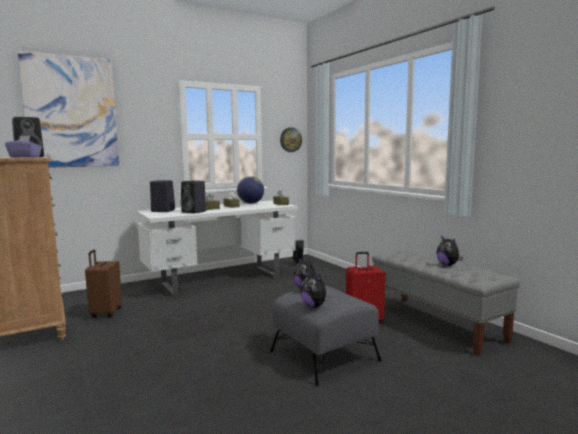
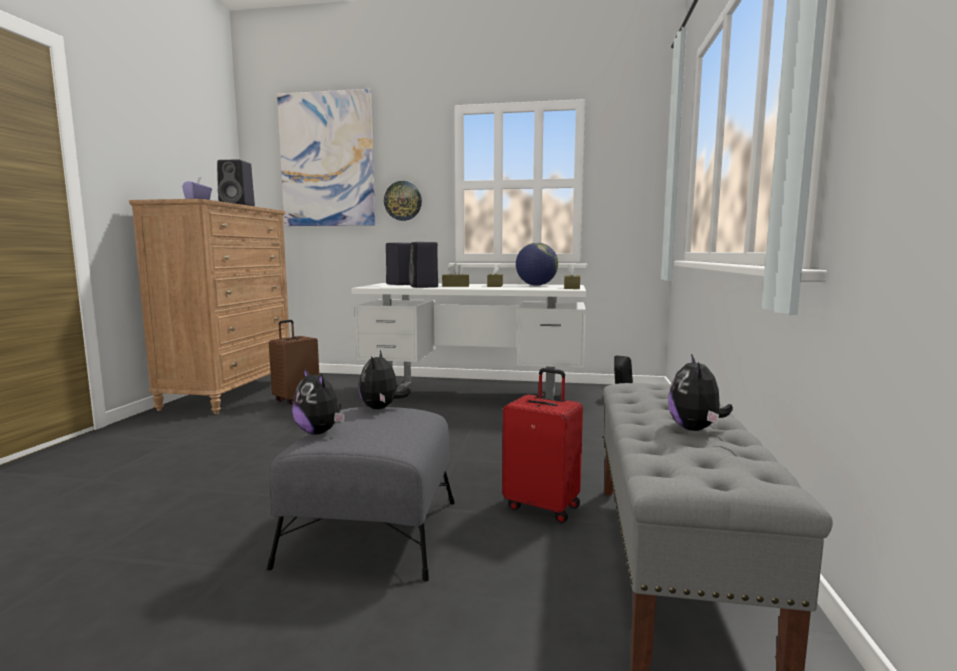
camera: 40 degrees right, 0 degrees up
wall clock [280,127,302,152] -> wall clock moved to [384,181,422,221]
plush toy [300,271,331,308] -> plush toy turned 45 degrees counterclockwise [292,368,345,435]

